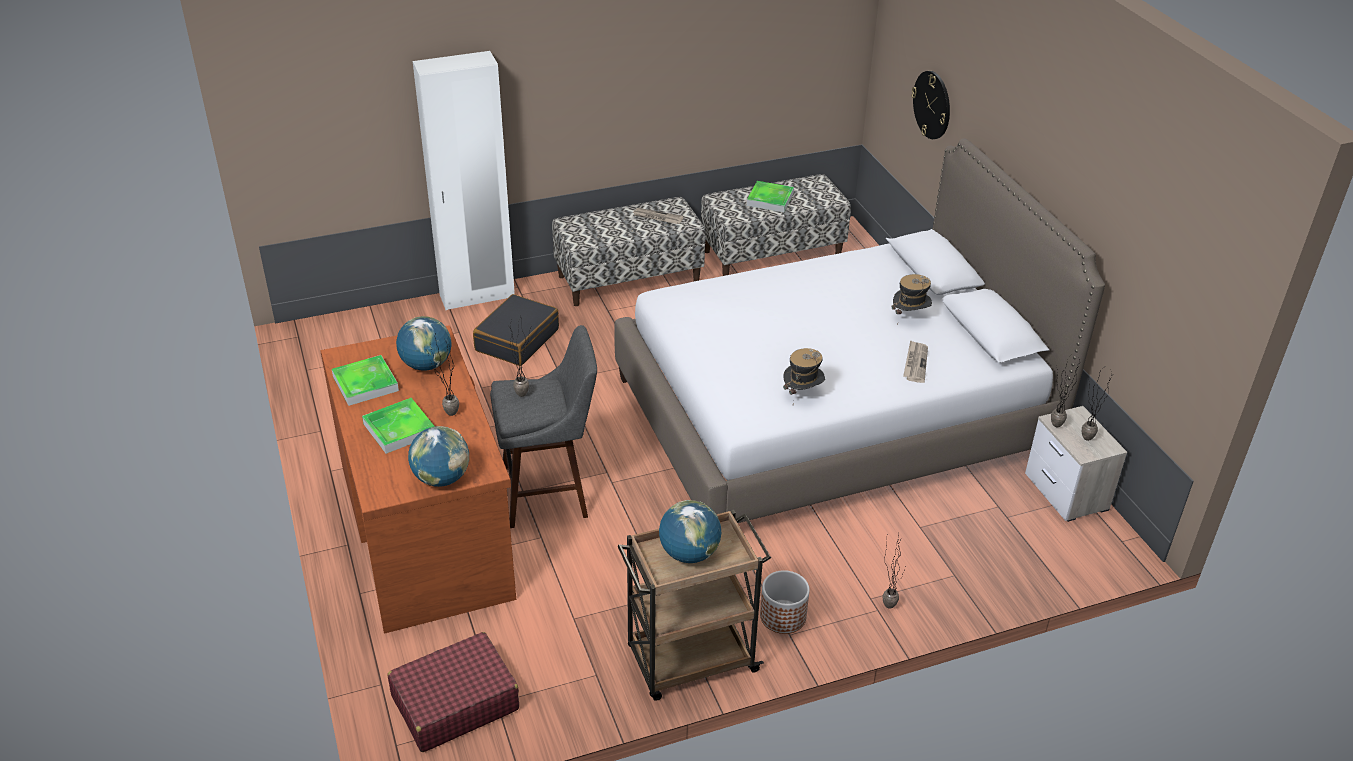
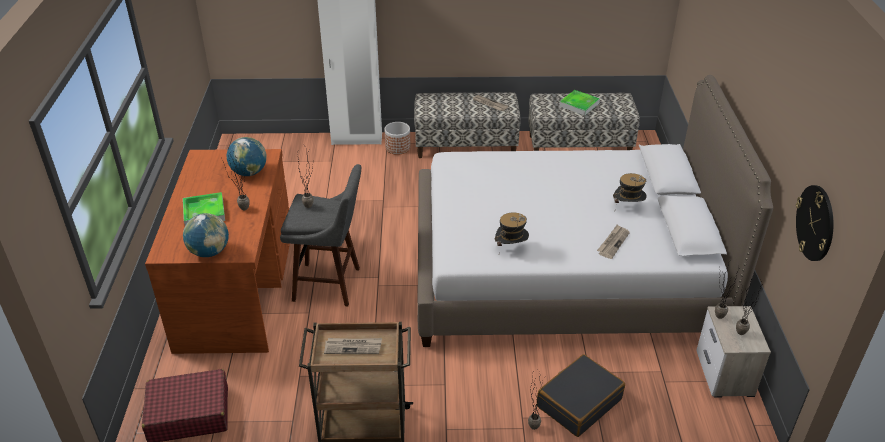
camera: 20 degrees right, 0 degrees up
tray [332,355,399,406] -> none
black suitcase [473,294,559,366] -> black suitcase moved to [537,354,625,437]
globe [659,500,721,563] -> newspaper [324,338,382,354]
planter [760,570,810,634] -> planter moved to [384,122,411,155]
wall clock [911,71,950,139] -> wall clock moved to [796,185,834,261]

